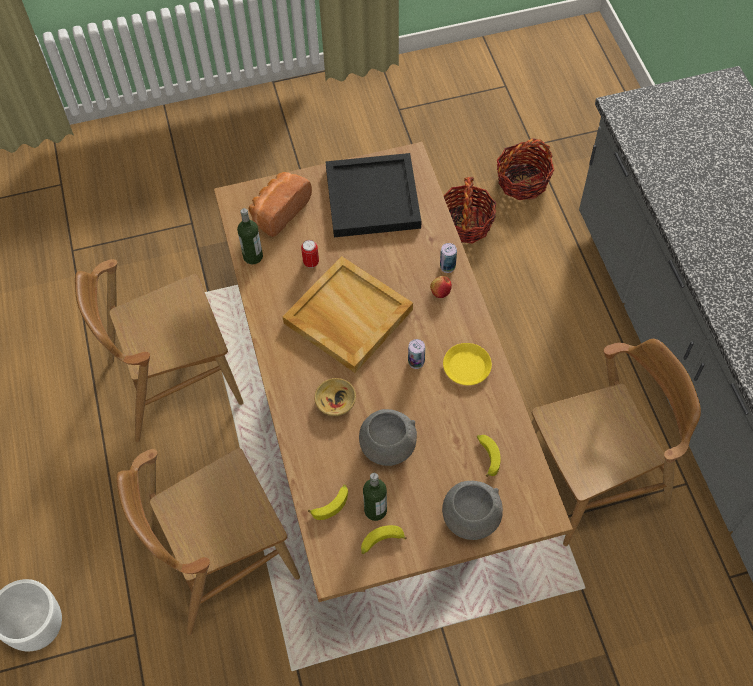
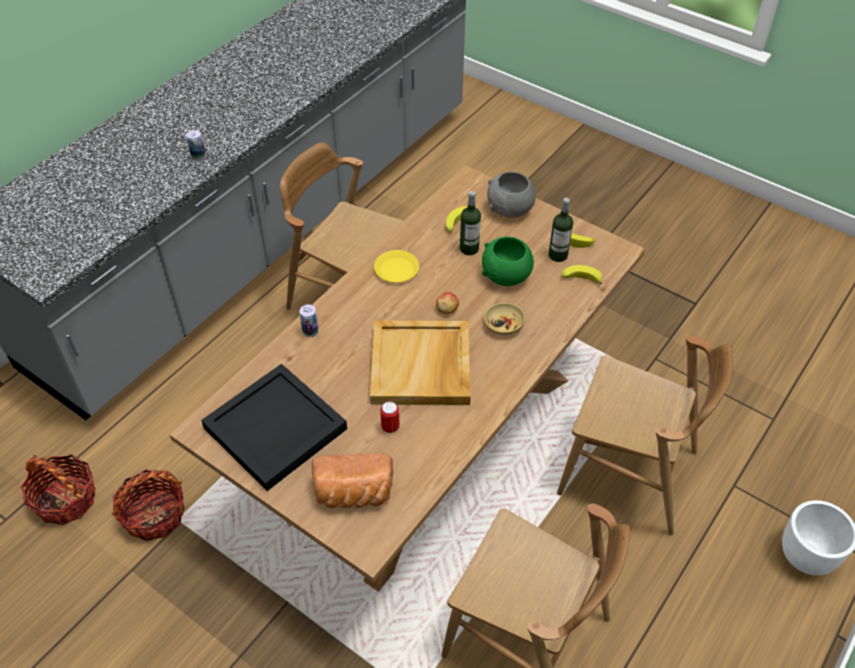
camera: 130 degrees left, 10 degrees down
bottle [237,208,263,265] -> bottle moved to [460,191,481,255]
grey bowl [359,409,417,466] -> green bowl [482,236,534,286]
can [408,339,425,369] -> can moved to [186,130,206,161]
apple [430,276,452,298] -> apple moved to [436,292,459,314]

